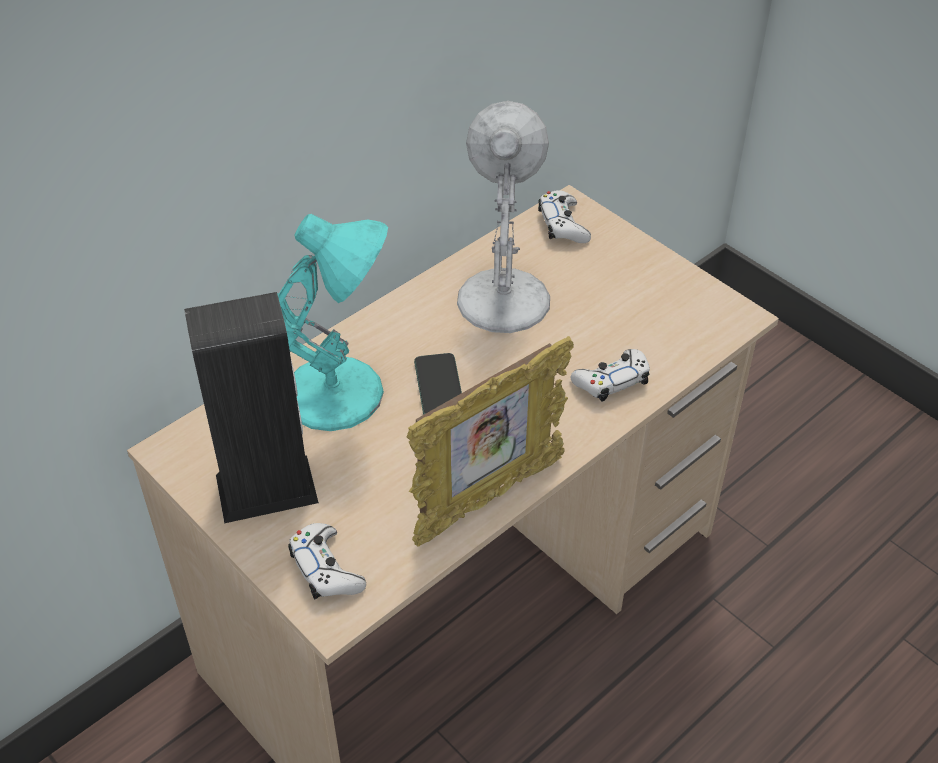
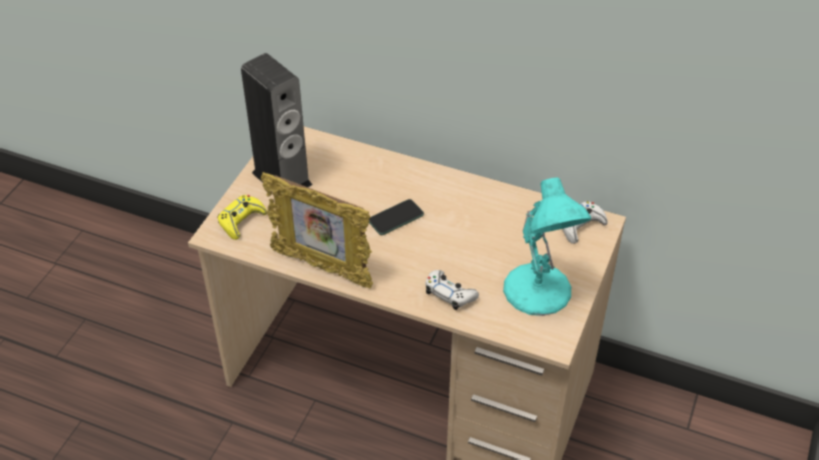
camera: 65 degrees right, 0 degrees up
turquoise table lamp [277,214,388,431] -> turquoise table lamp moved to [503,177,591,316]
white game controller [288,523,366,600] -> yellow game controller [217,195,267,240]
white table lamp [457,101,550,333] -> none

